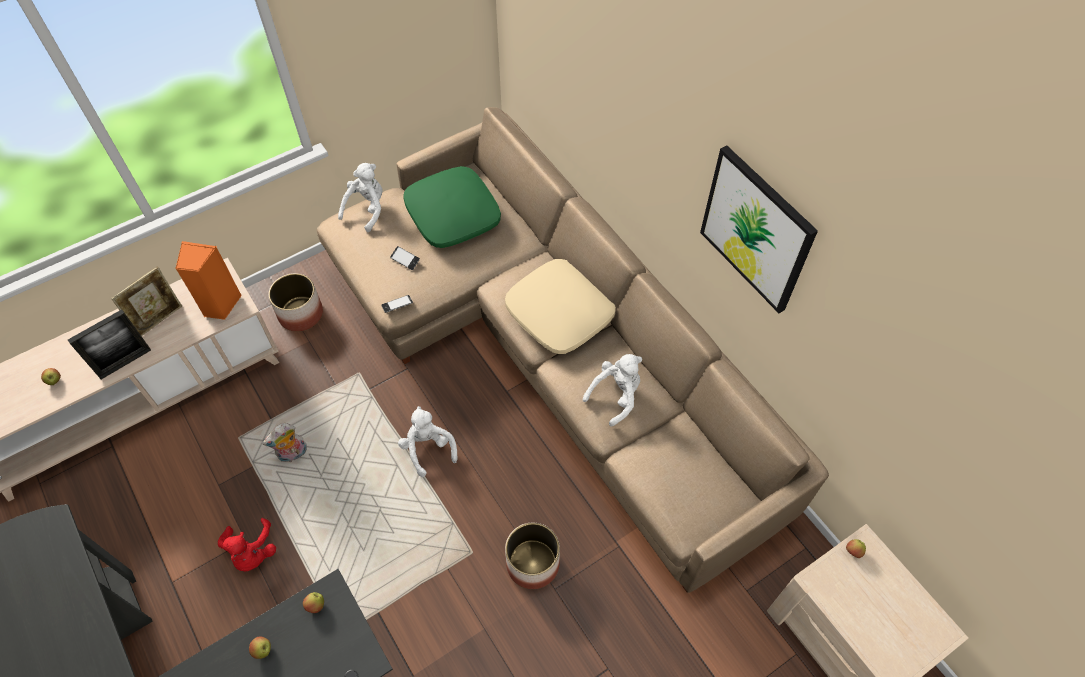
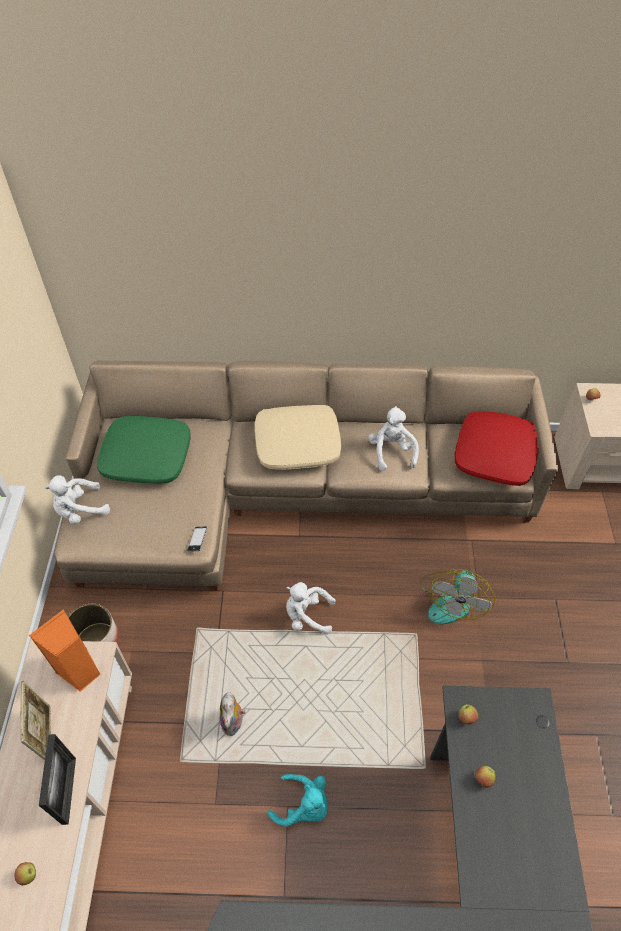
camera: 55 degrees left, 5 degrees down
red plush toy [218,518,276,571] -> turquoise plush toy [268,774,328,827]
white plush toy [338,163,383,232] -> white plush toy turned 90 degrees counterclockwise [45,475,110,525]
phone [390,246,420,270] -> none
planter [505,523,560,589] -> fan [420,569,495,625]
picture [700,145,818,313] -> none
none -> red pillow [455,411,539,486]

